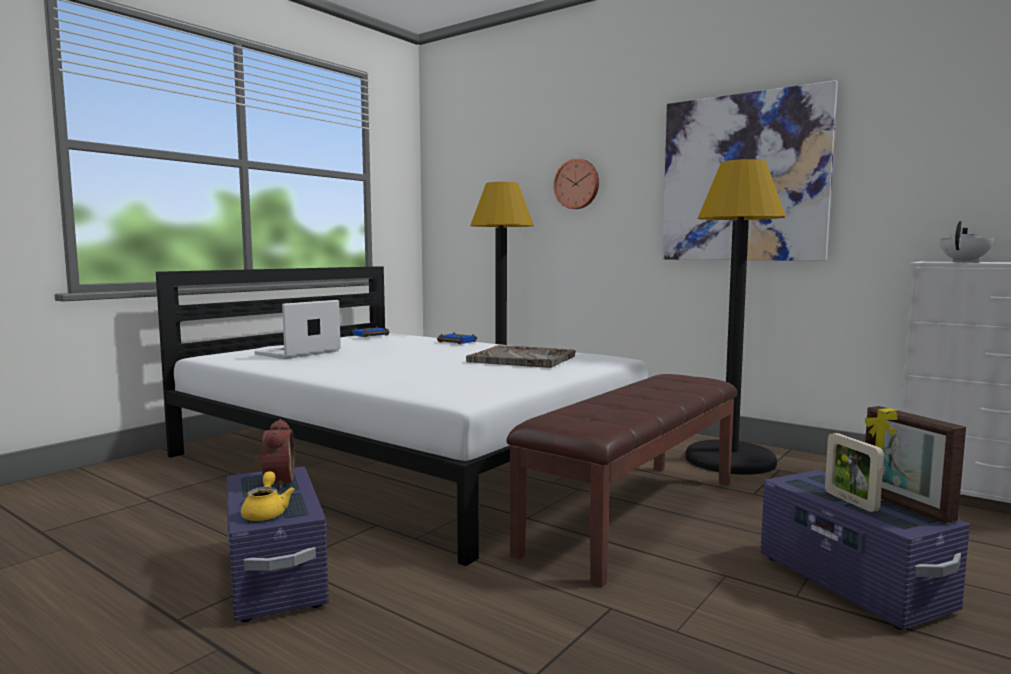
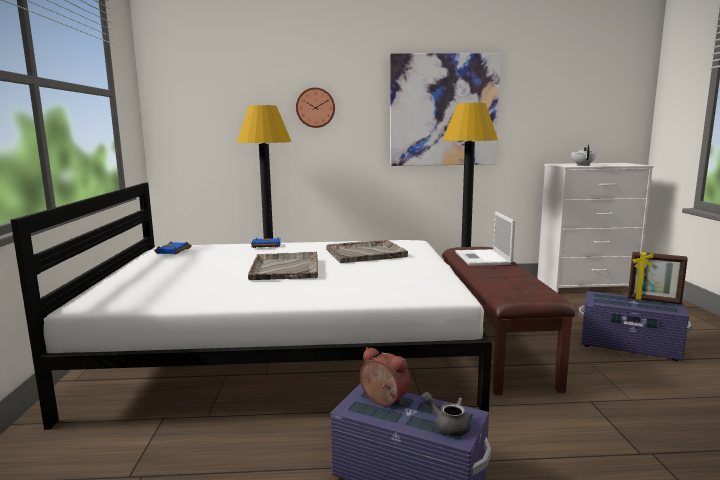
camera: 40 degrees left, 5 degrees up
yellow teapot [241,471,295,521] -> grey teapot [421,392,471,436]
laptop [254,300,341,359] -> laptop moved to [455,211,515,266]
picture frame [825,433,884,512] -> none
none -> grey tray [248,252,318,280]

